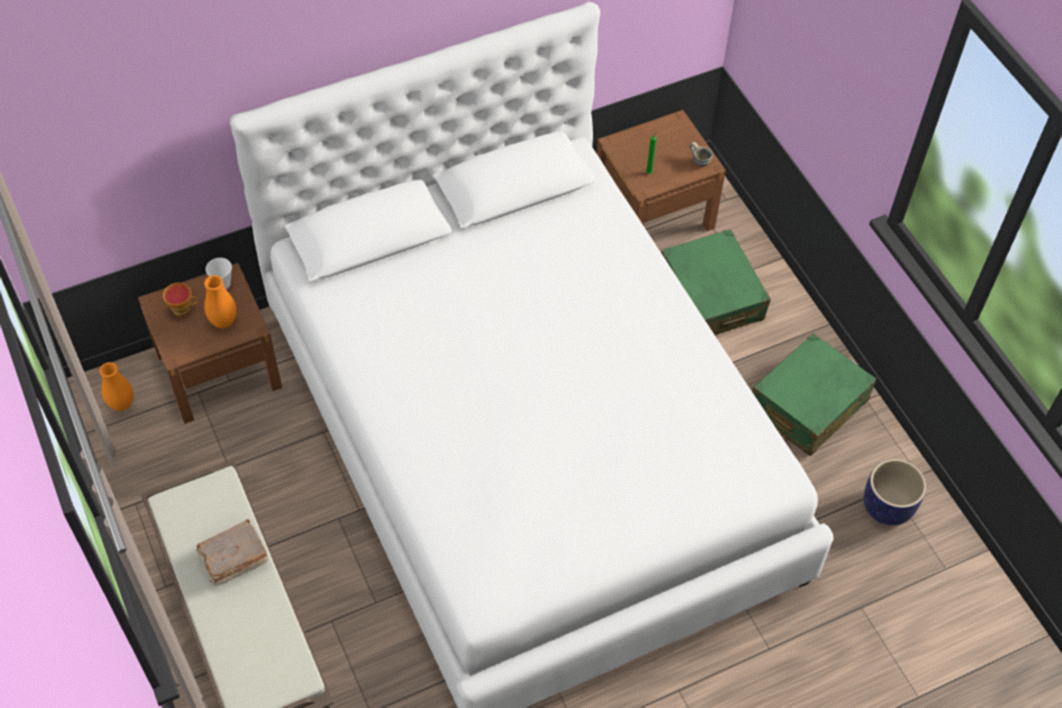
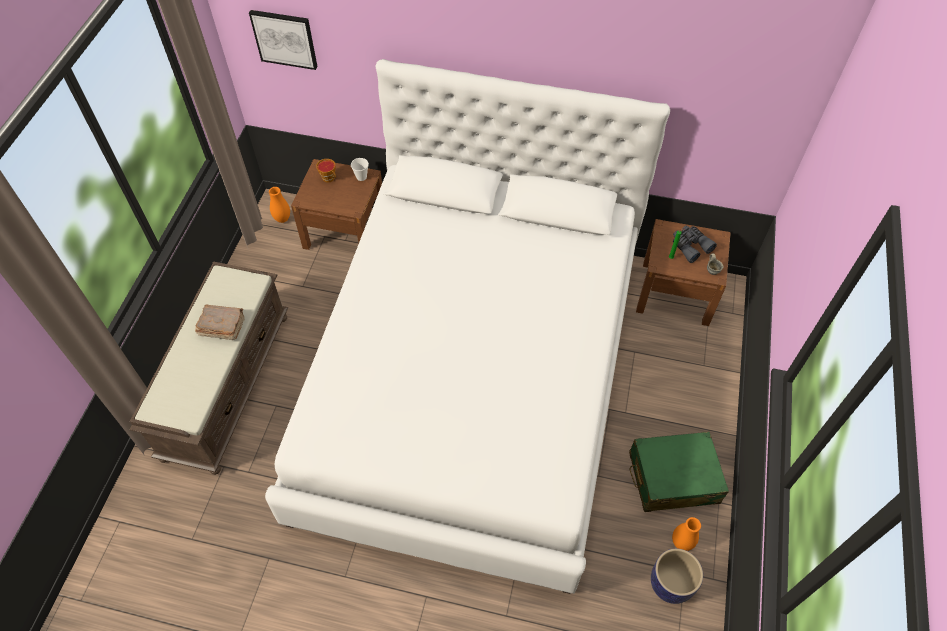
camera: 40 degrees right, 0 degrees up
orange vase [204,275,237,328] -> orange vase moved to [672,517,701,551]
green suitcase [661,229,771,335] -> none
none -> picture [249,10,318,70]
none -> grey binoculars [673,226,717,263]

